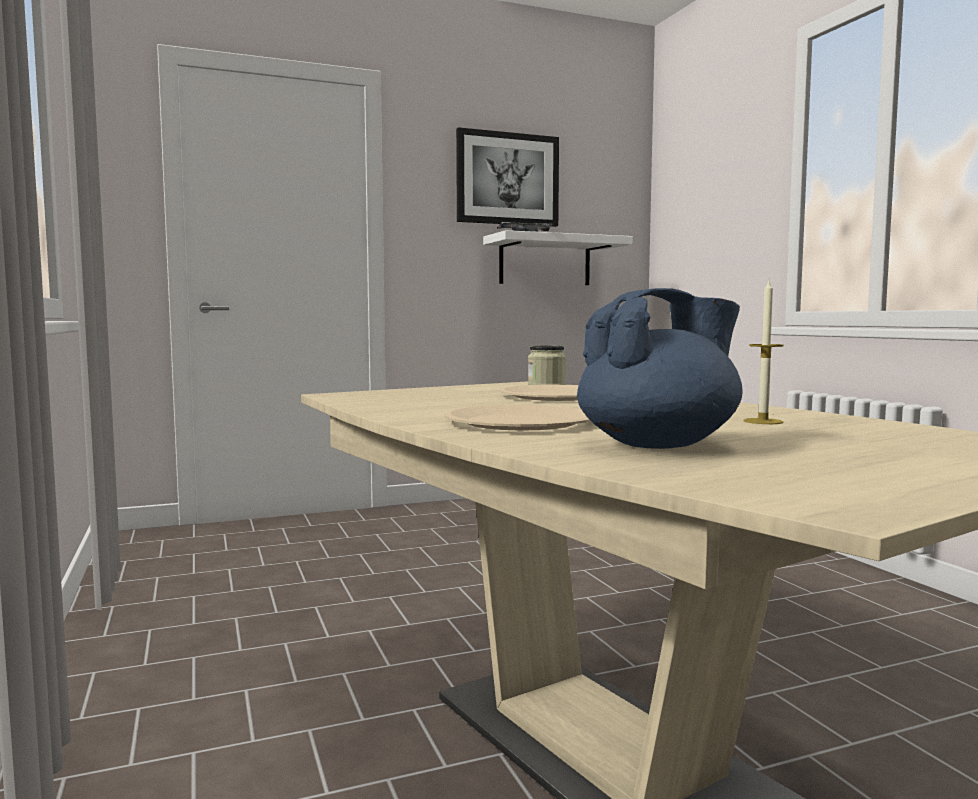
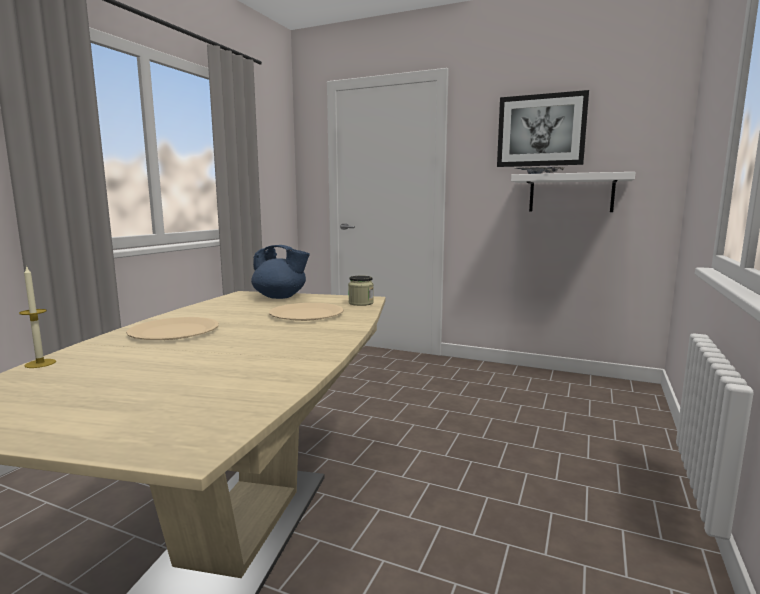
camera: 45 degrees right, 5 degrees up
blue teapot [577,288,743,449] -> blue teapot moved to [251,245,310,299]
candle [743,281,784,424] -> candle moved to [19,266,56,368]

